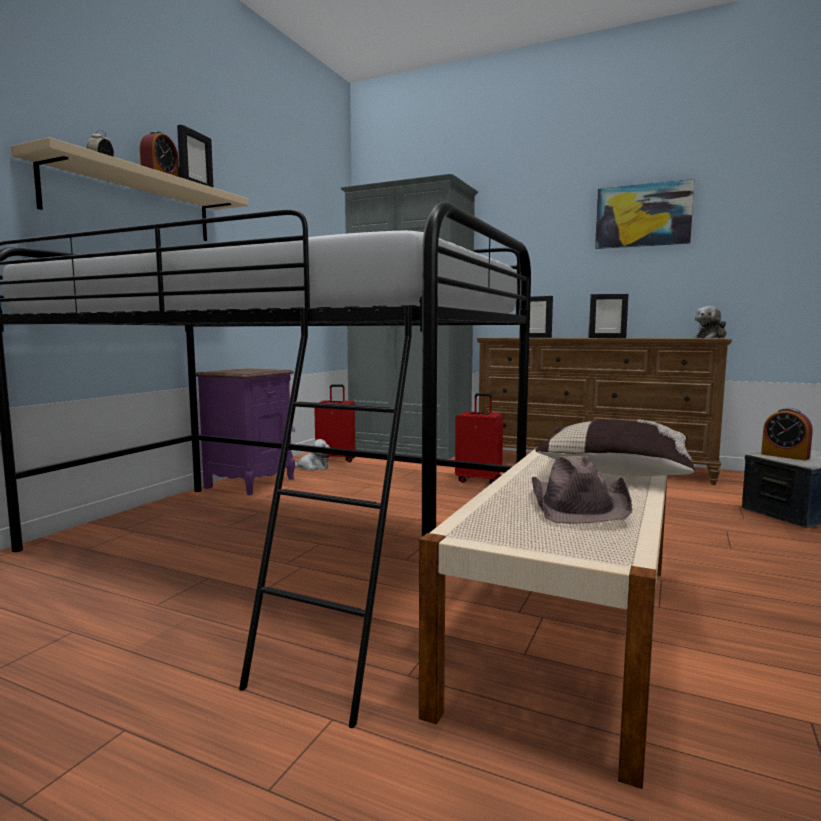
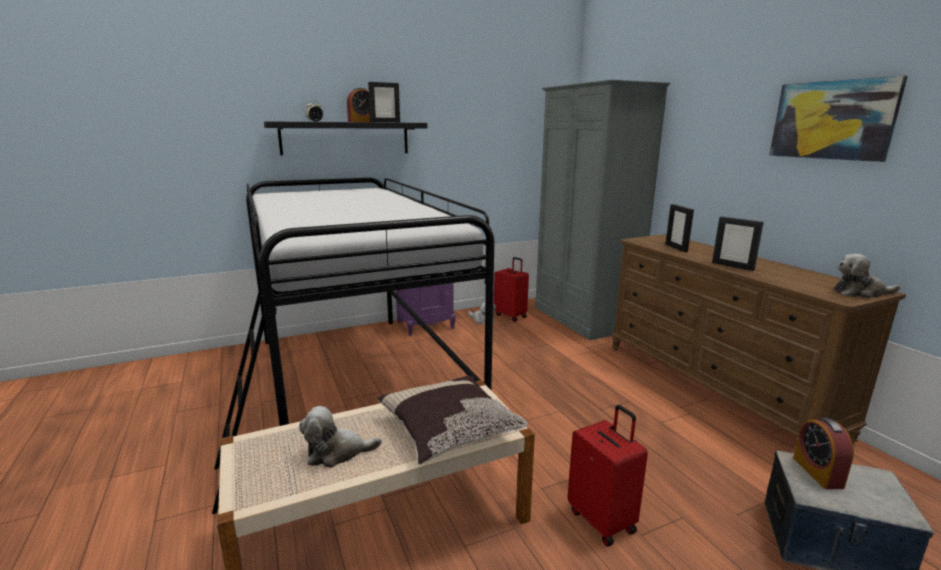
camera: 40 degrees right, 10 degrees up
beige shelf [11,137,249,241] -> black shelf [264,121,427,155]
red suitcase [455,393,503,484] -> red suitcase moved to [567,405,648,547]
brown hat [532,456,632,524] -> plush toy [299,406,382,468]

